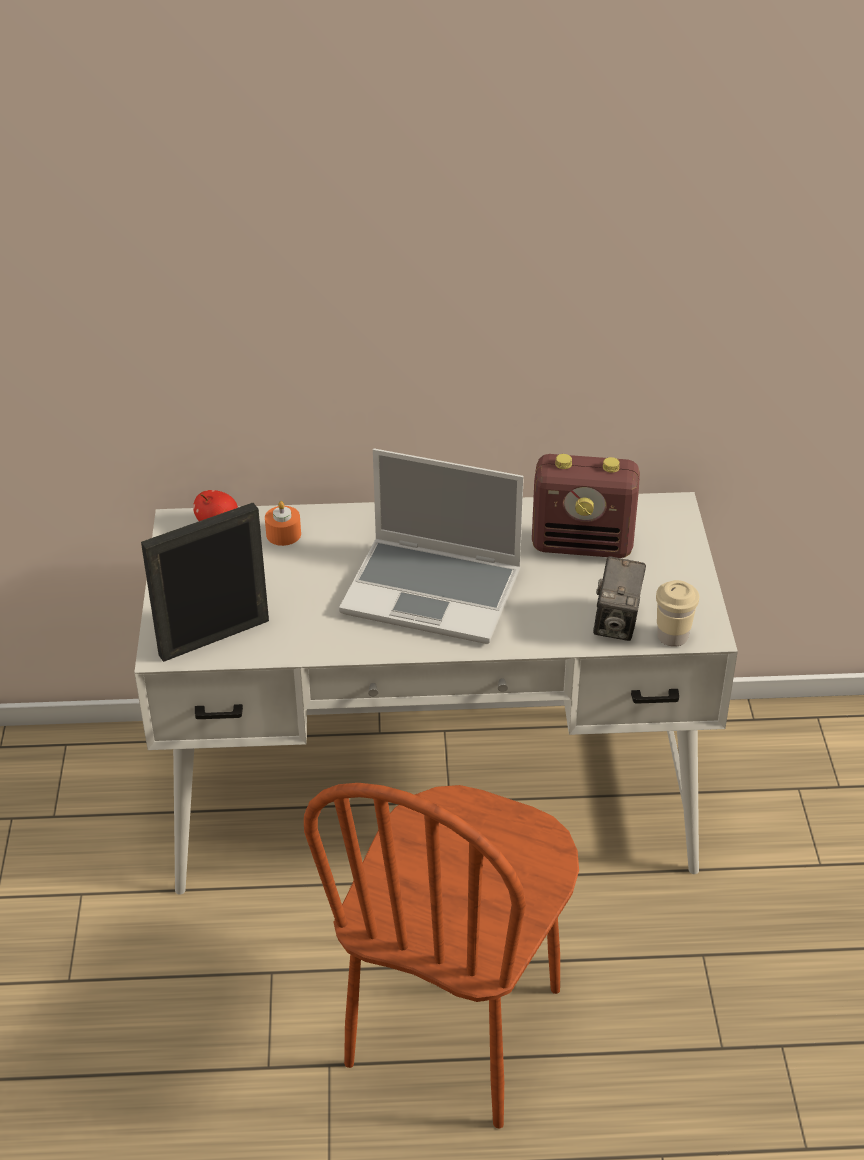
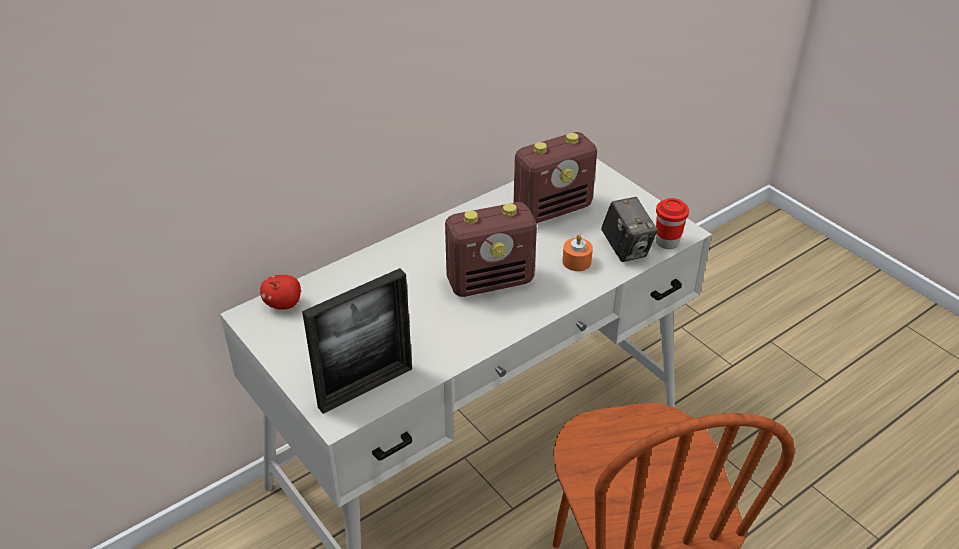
camera: 35 degrees left, 0 degrees up
picture frame [141,503,269,662] -> picture frame turned 150 degrees counterclockwise [302,268,412,414]
orange candle [265,501,301,546] -> orange candle moved to [562,234,593,271]
laptop [339,448,524,644] -> radio [445,202,537,297]
beige cup [656,580,699,647] -> red cup [656,198,689,249]

